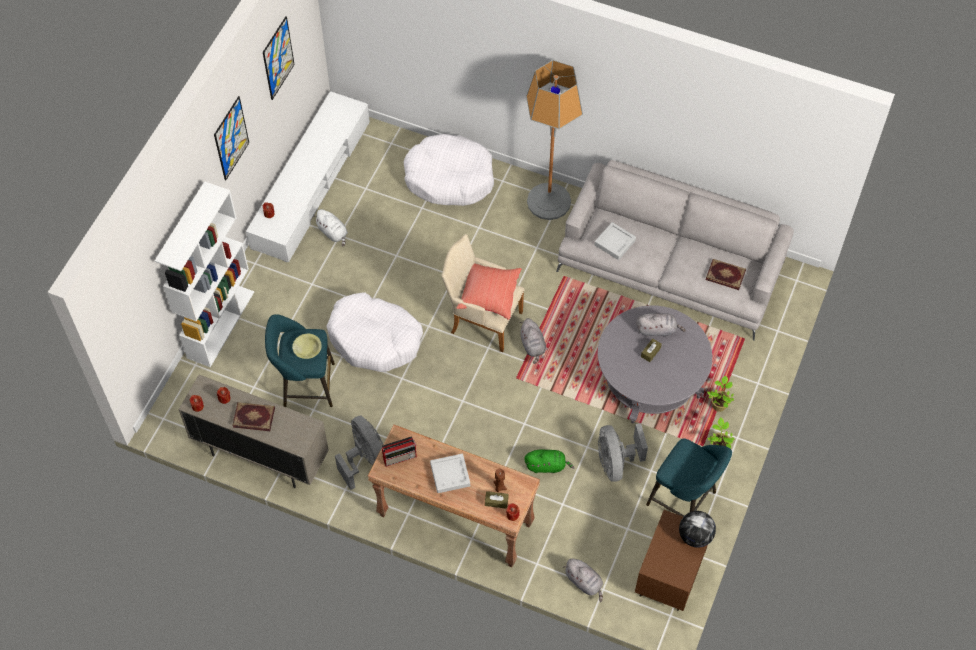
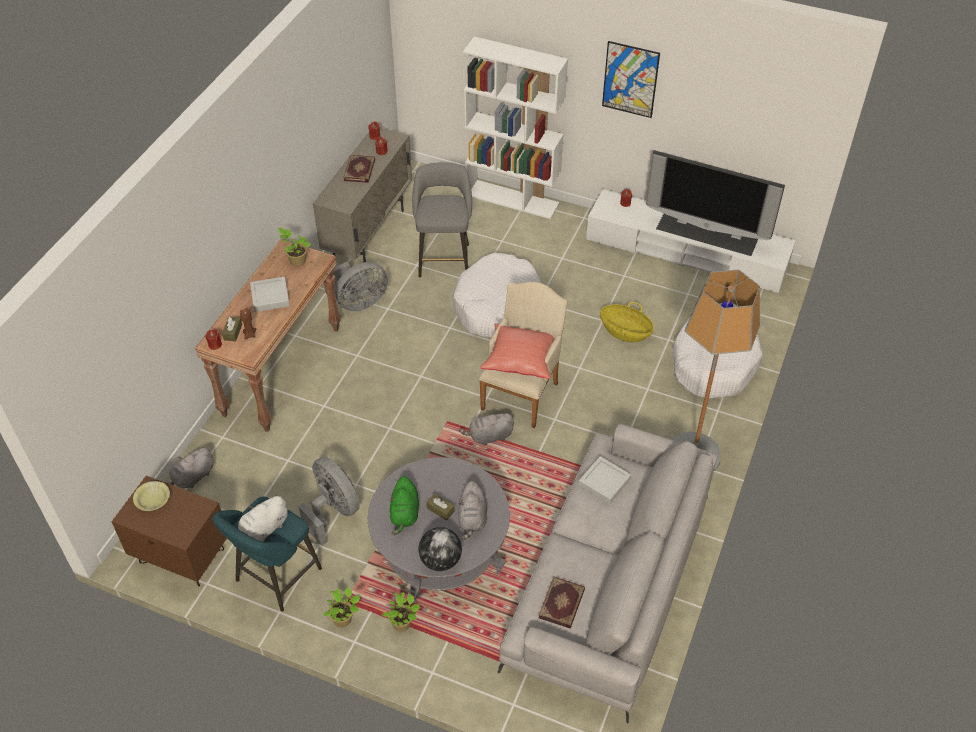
camera: 90 degrees right, 10 degrees down
picture [263,16,295,100] -> none
turquoise stool [265,314,335,407] -> grey stool [412,162,472,278]
yellow bowl [292,334,322,359] -> yellow bowl moved to [133,481,170,511]
white plush toy [313,209,348,246] -> white plush toy moved to [238,495,288,542]
radio [382,437,417,467] -> potted plant [278,228,311,266]
green plush toy [524,449,574,473] -> green plush toy moved to [389,476,419,535]
grey fan [598,423,648,482] -> grey fan turned 60 degrees clockwise [298,457,360,546]
globe [679,511,716,548] -> globe moved to [419,527,462,571]
none -> basket [600,302,654,342]
none -> television [646,150,785,256]

